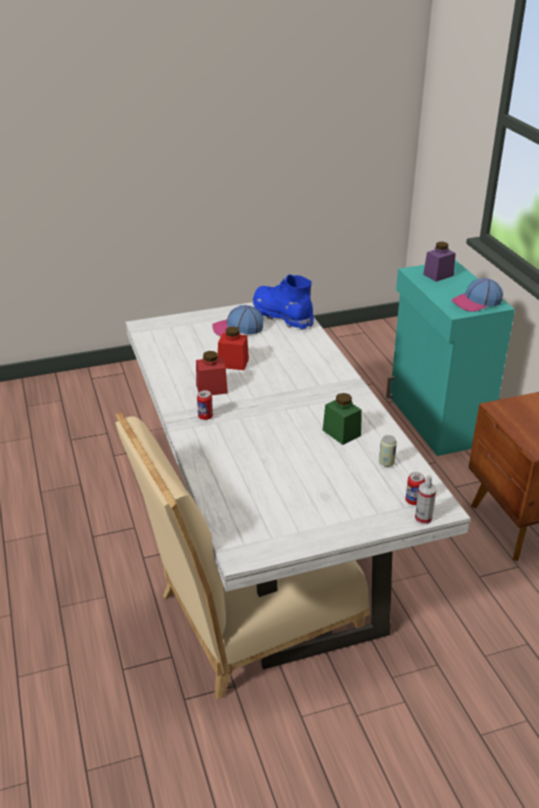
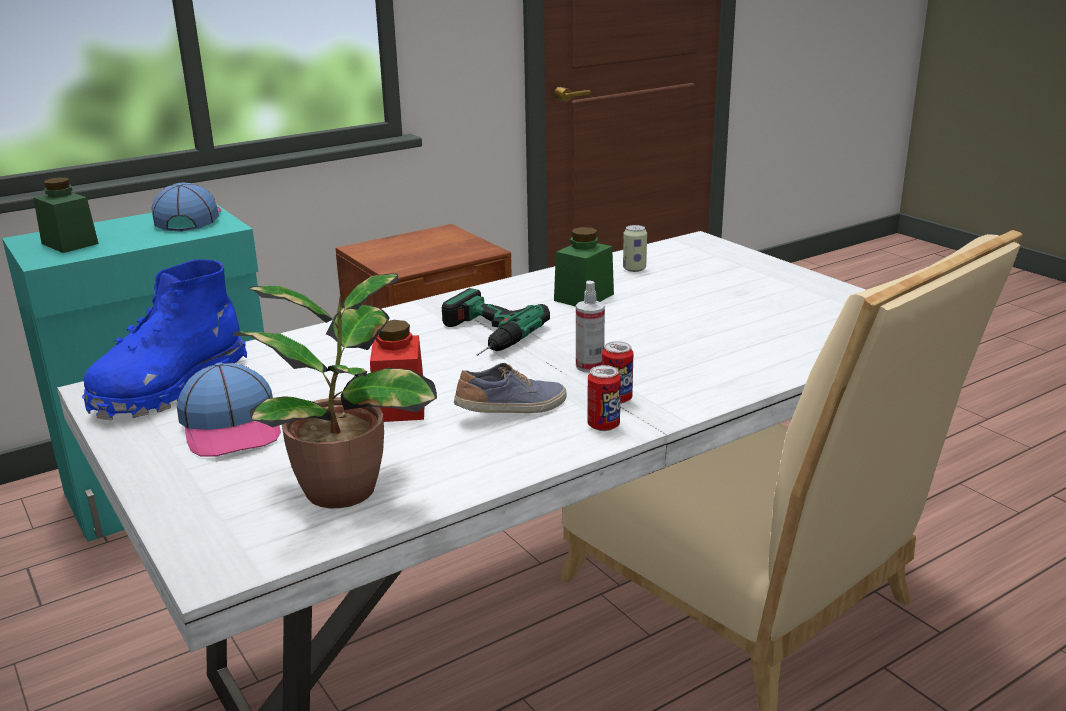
camera: 105 degrees left, 10 degrees down
red jar [196,351,228,395] -> shoe [454,363,567,413]
can [406,472,425,505] -> can moved to [587,365,621,431]
spray bottle [415,475,437,524] -> spray bottle moved to [576,280,605,372]
purple jar [423,242,456,282] -> green jar [34,177,99,253]
cap [452,278,503,312] -> cap turned 150 degrees counterclockwise [152,182,221,232]
none -> potted plant [233,273,437,508]
none -> power drill [442,288,550,356]

